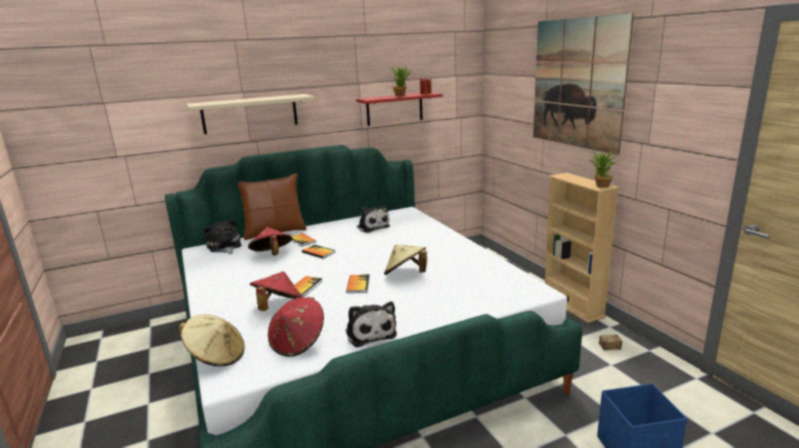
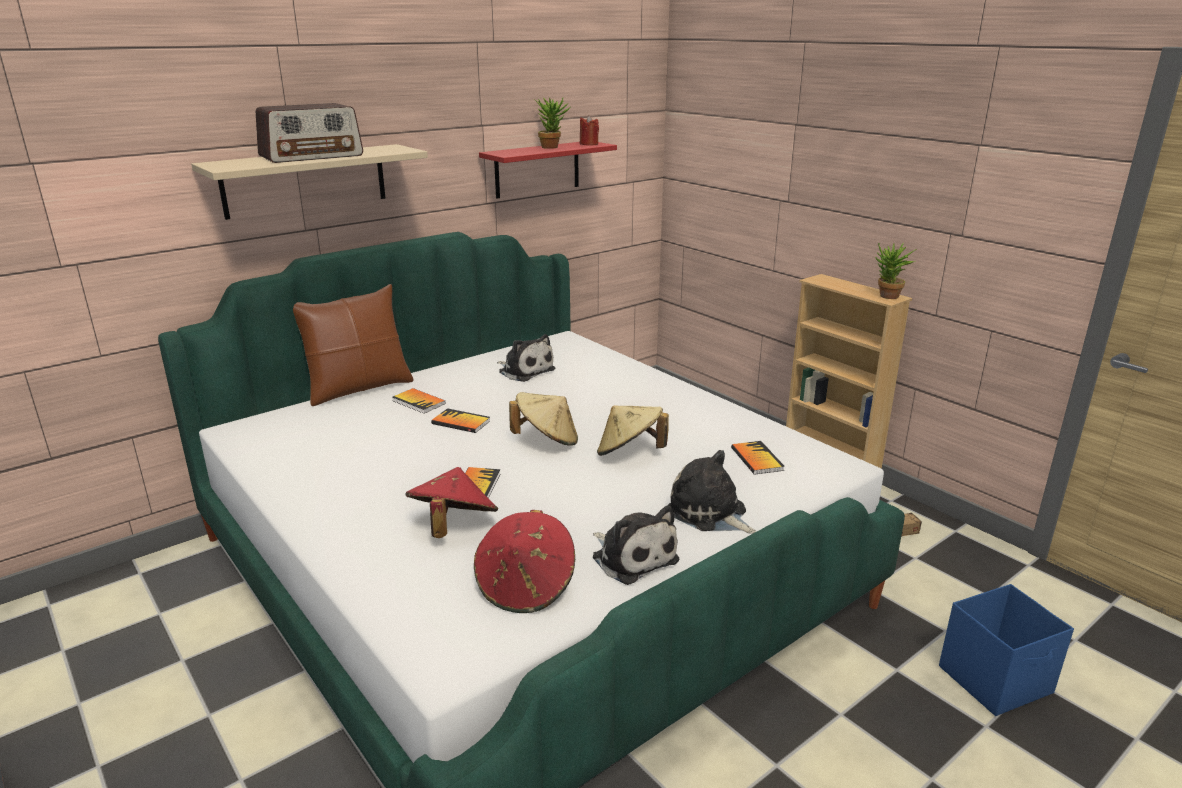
camera: 15 degrees left, 5 degrees up
beige hat [179,314,245,366] -> beige hat moved to [509,392,578,446]
plush toy [204,219,241,254] -> plush toy moved to [667,450,756,534]
red hat [248,227,292,255] -> none
book [346,274,370,293] -> book moved to [731,441,785,475]
picture [533,13,634,155] -> none
none -> radio [256,103,363,163]

